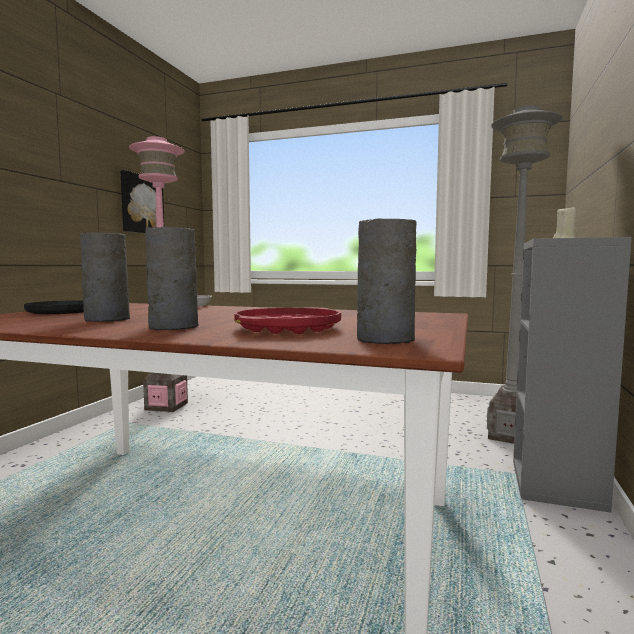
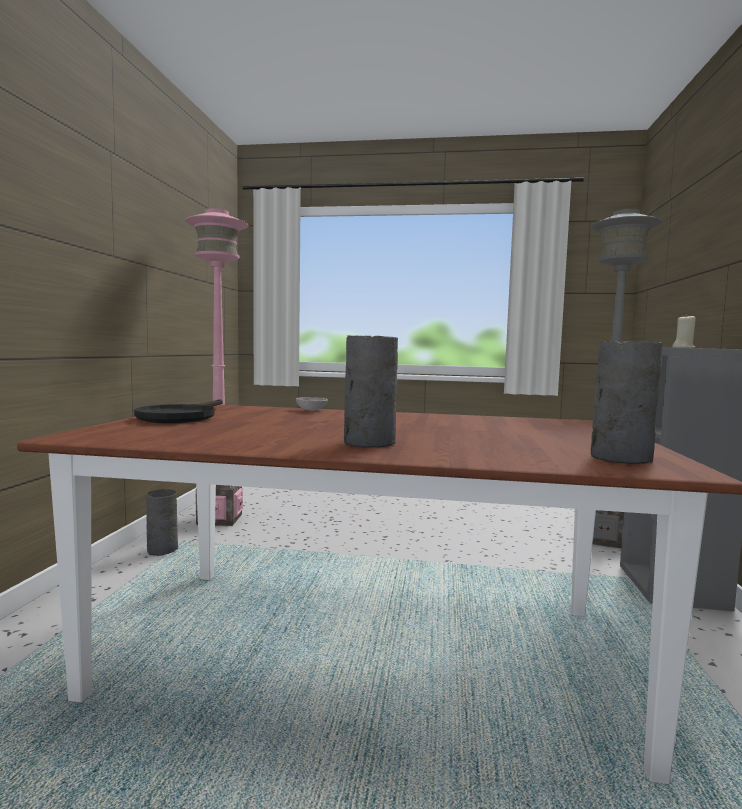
camera: 10 degrees left, 0 degrees up
grey vase [80,232,130,322] -> grey vase moved to [146,489,178,556]
picture [120,170,164,233] -> none
red tray [234,307,341,334] -> none

